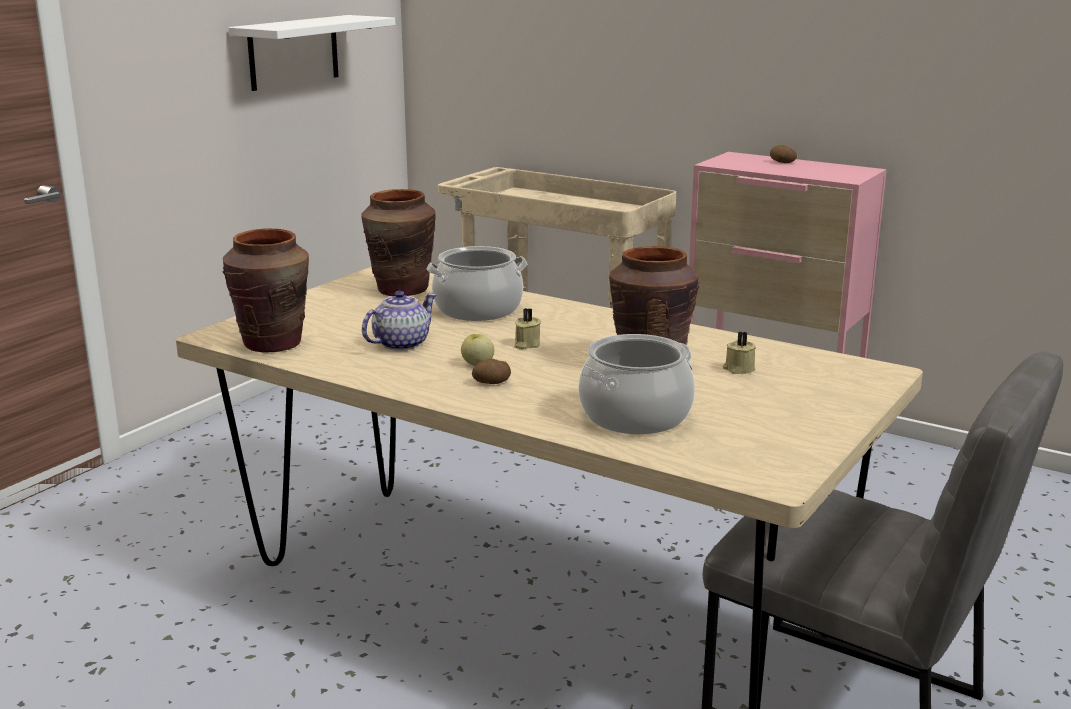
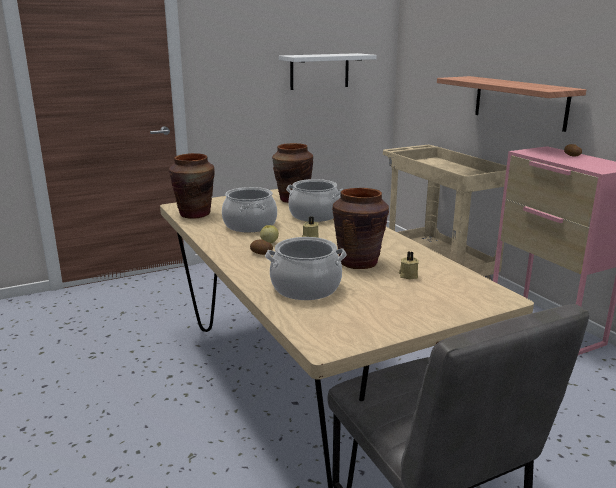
camera: 30 degrees right, 0 degrees up
teapot [362,291,436,351] -> cooking pot [222,187,277,232]
none -> shelf [437,76,586,132]

